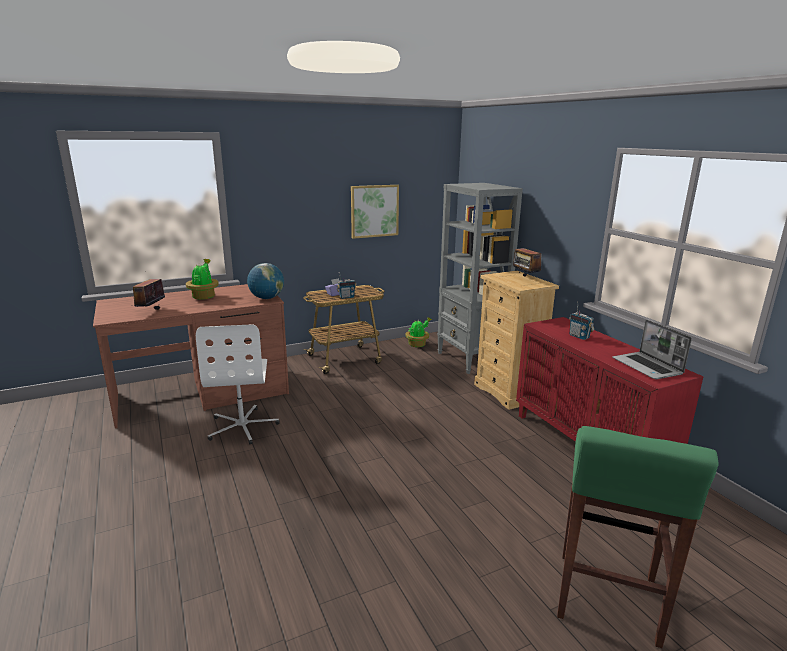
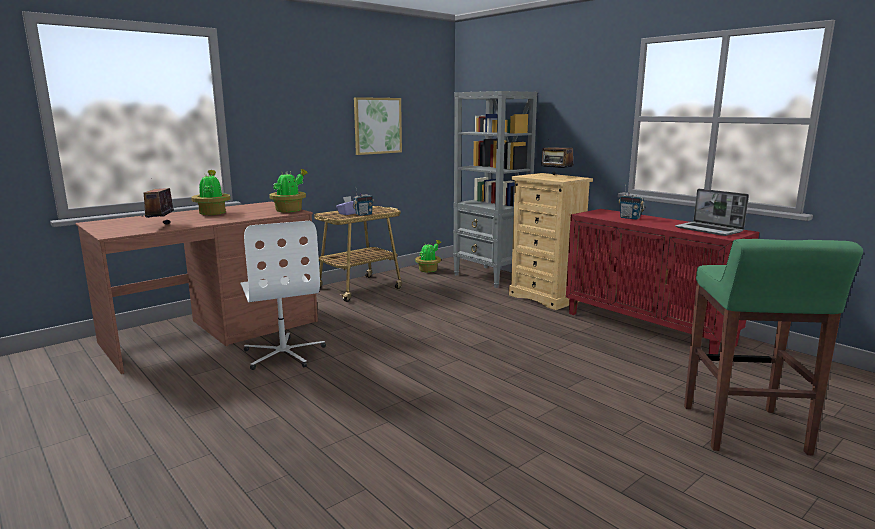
camera: 15 degrees left, 5 degrees down
globe [247,263,284,299] -> potted plant [269,169,308,213]

